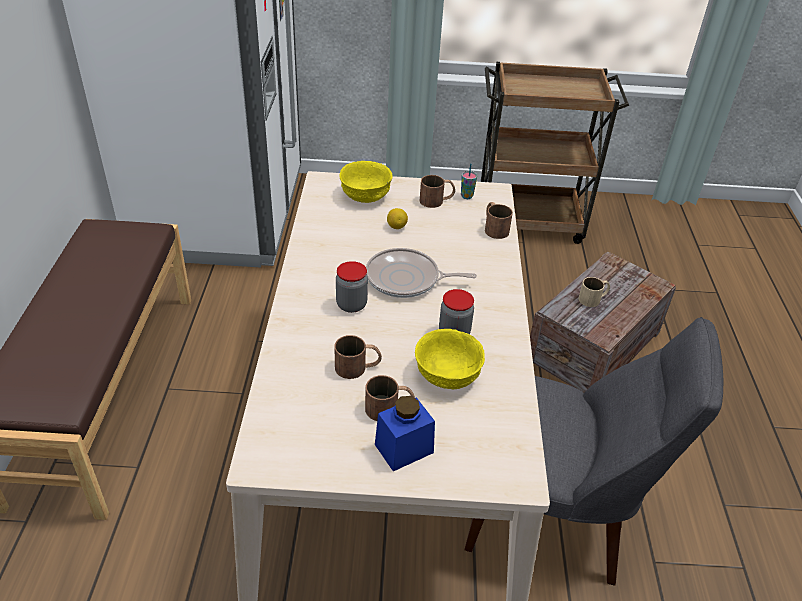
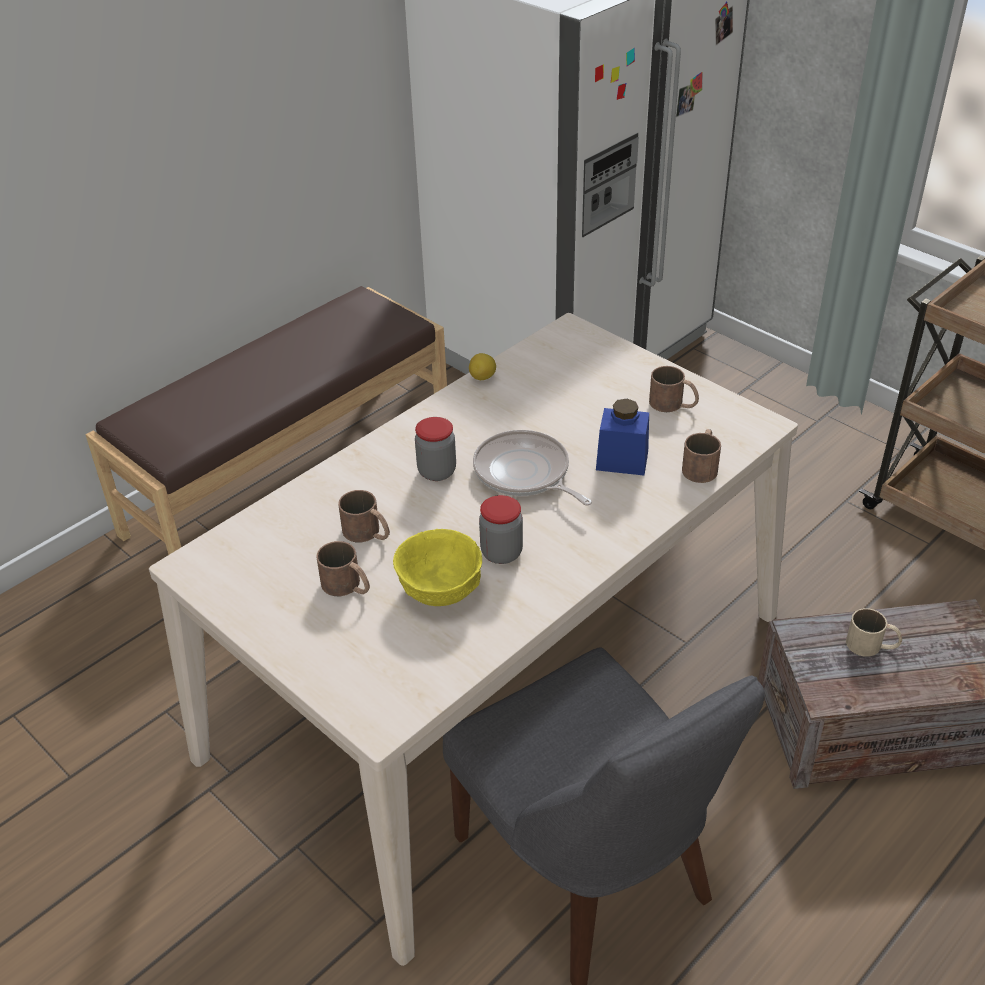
camera: 45 degrees right, 0 degrees up
yellow bowl [339,161,393,203] -> none
blue jar [375,396,435,471] -> blue jar moved to [596,399,649,476]
lemon [387,208,408,229] -> lemon moved to [469,353,496,380]
cup [461,164,477,199] -> none

